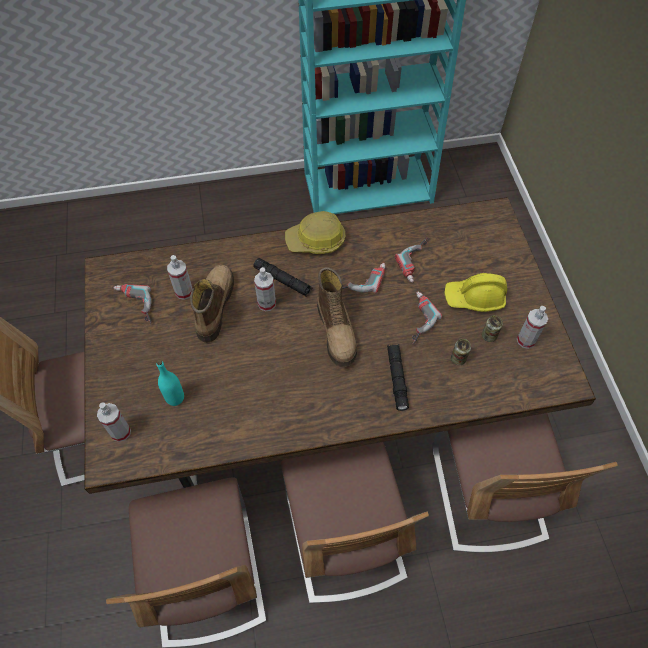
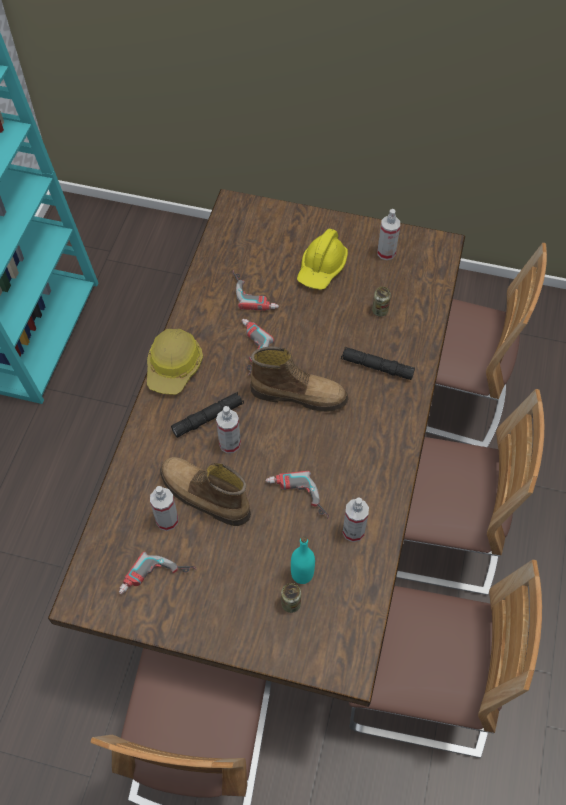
camera: 65 degrees left, 0 degrees up
spray bottle [97,402,131,442] -> spray bottle moved to [343,498,369,542]
power drill [412,292,442,345] -> power drill moved to [265,471,329,519]
can [482,315,503,342] -> can moved to [281,583,301,613]

